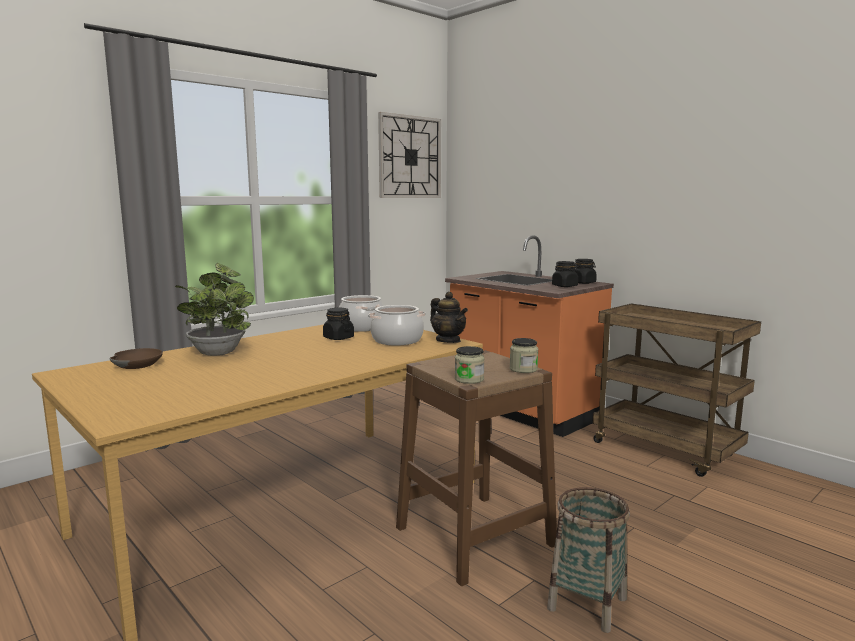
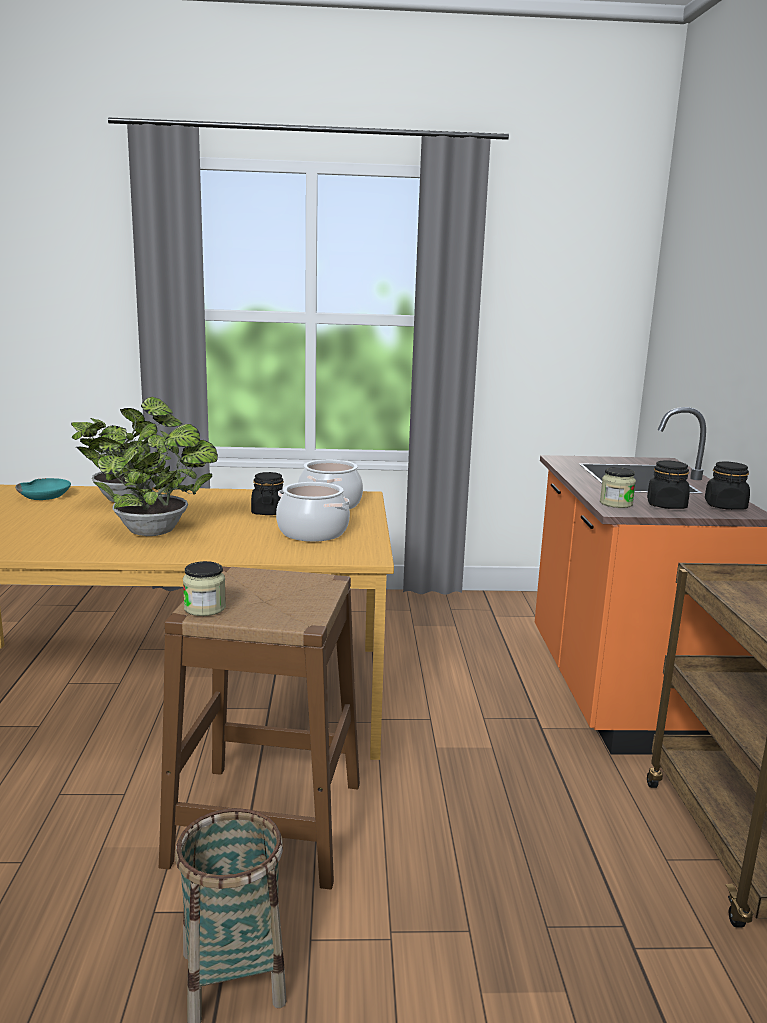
camera: 40 degrees right, 5 degrees up
brown bowl [109,348,163,369] -> turquoise bowl [15,478,71,500]
wall clock [378,112,441,198] -> none
teapot [430,292,468,343] -> none
jar [510,338,538,373] -> jar moved to [600,467,636,508]
none -> potted plant [89,424,218,536]

